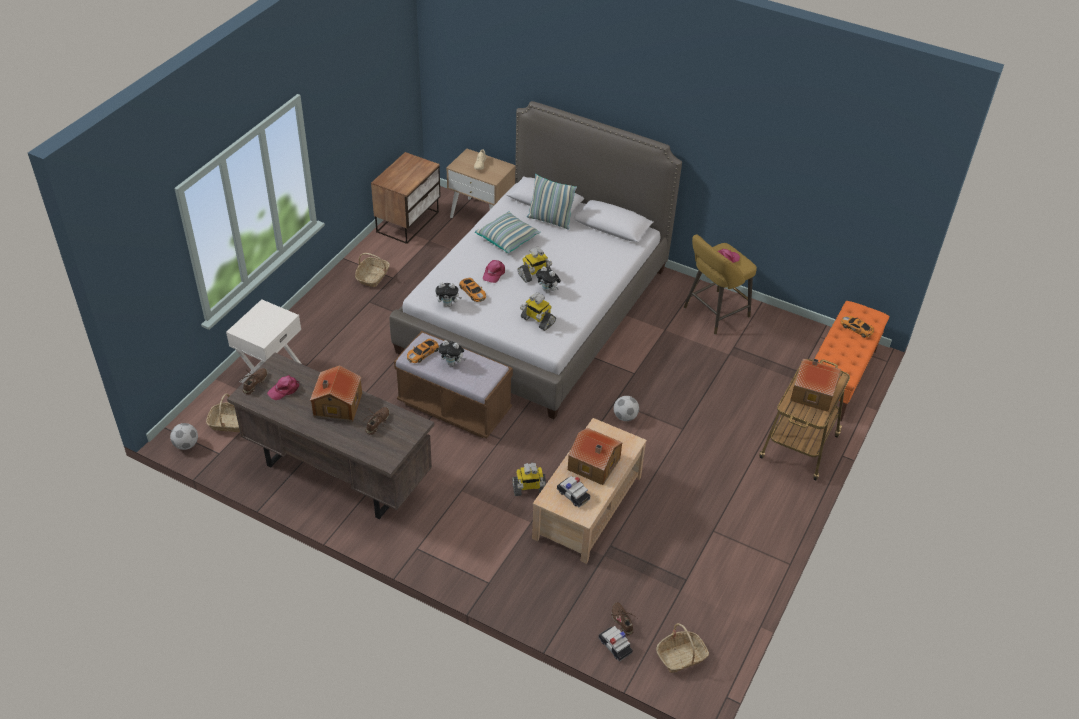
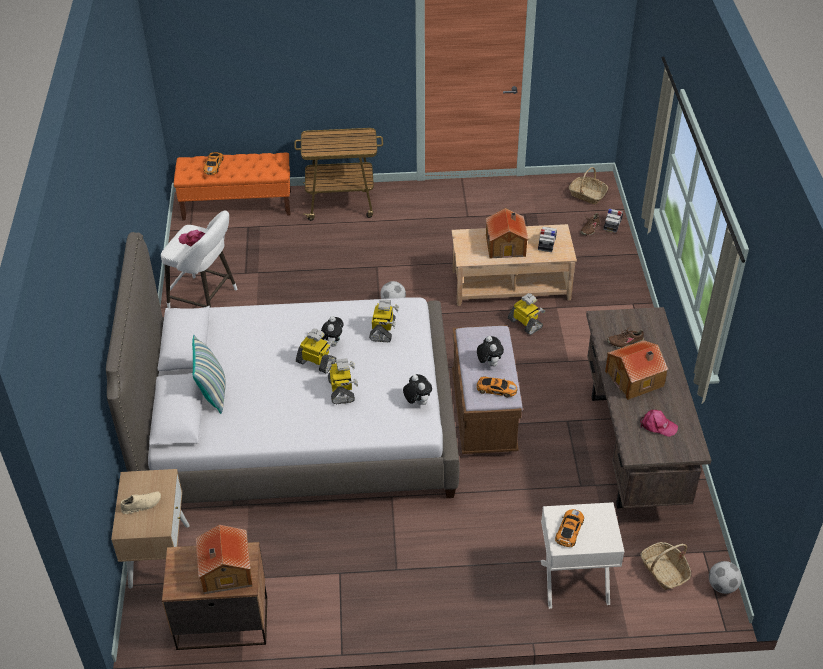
camera: 120 degrees left, 0 degrees up
brown shoe [242,368,268,395] -> none
basket [355,253,390,287] -> none
toy car [459,278,486,302] -> toy car moved to [555,509,584,547]
pillow [475,211,541,253] -> none
pink cap [483,260,505,283] -> toy robot [328,358,358,404]
yellow stool [684,234,757,335] -> white stool [161,210,237,308]
toy house [790,359,841,412] -> toy house moved to [196,525,252,594]

